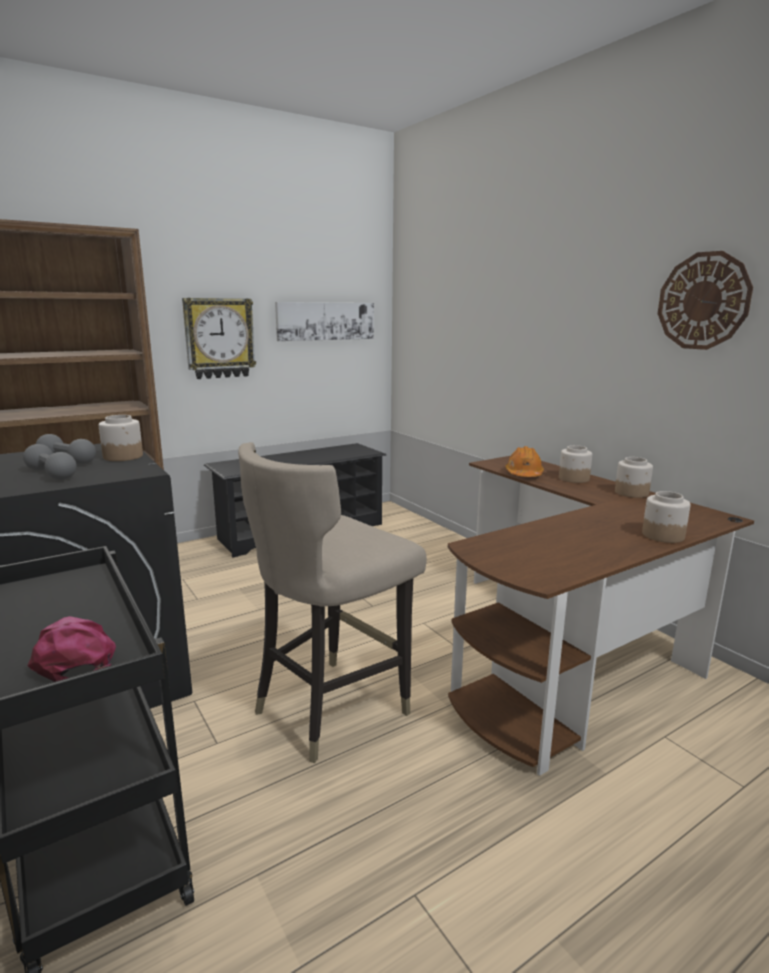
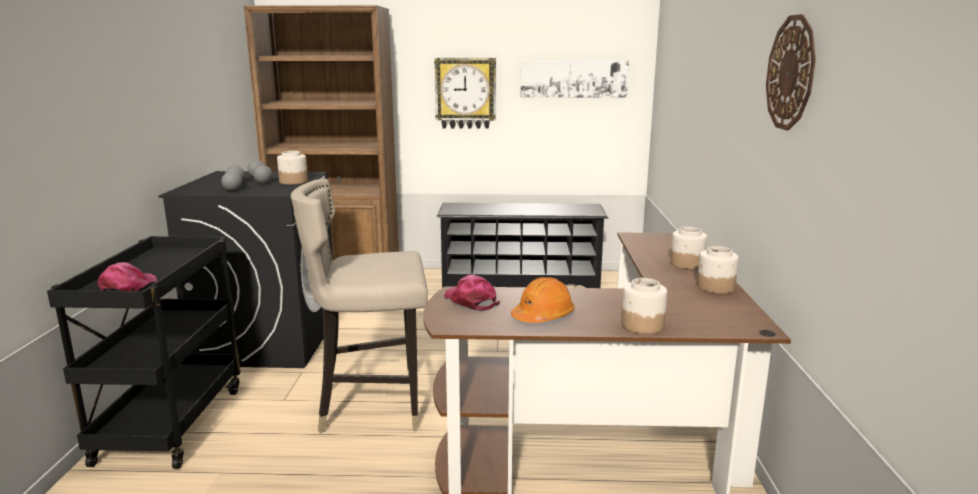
camera: 35 degrees right, 0 degrees up
orange hard hat [506,446,544,477] -> orange hard hat moved to [511,277,575,323]
none -> pink cap [444,275,500,311]

